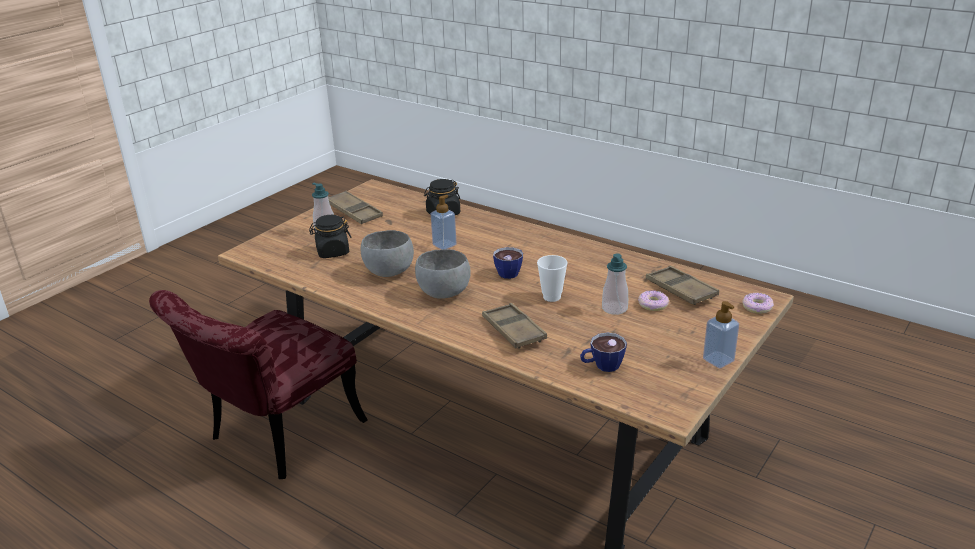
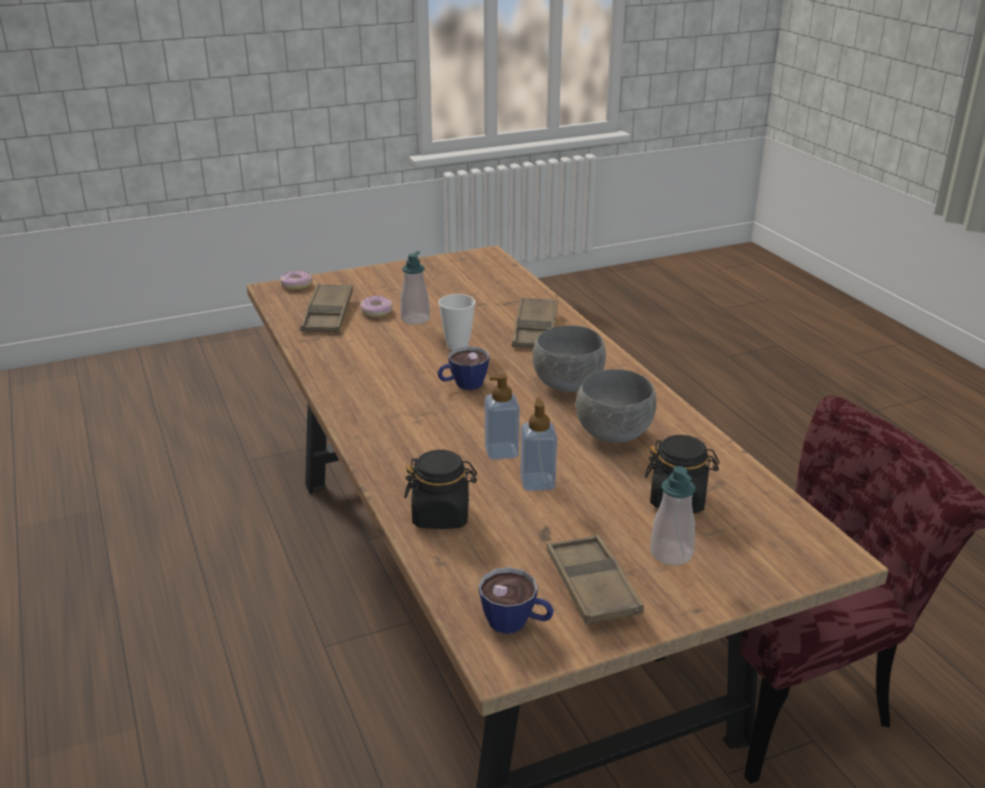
camera: 150 degrees left, 0 degrees up
cup [580,332,627,372] -> cup moved to [479,567,554,634]
soap dispenser [703,301,739,368] -> soap dispenser moved to [520,398,557,491]

